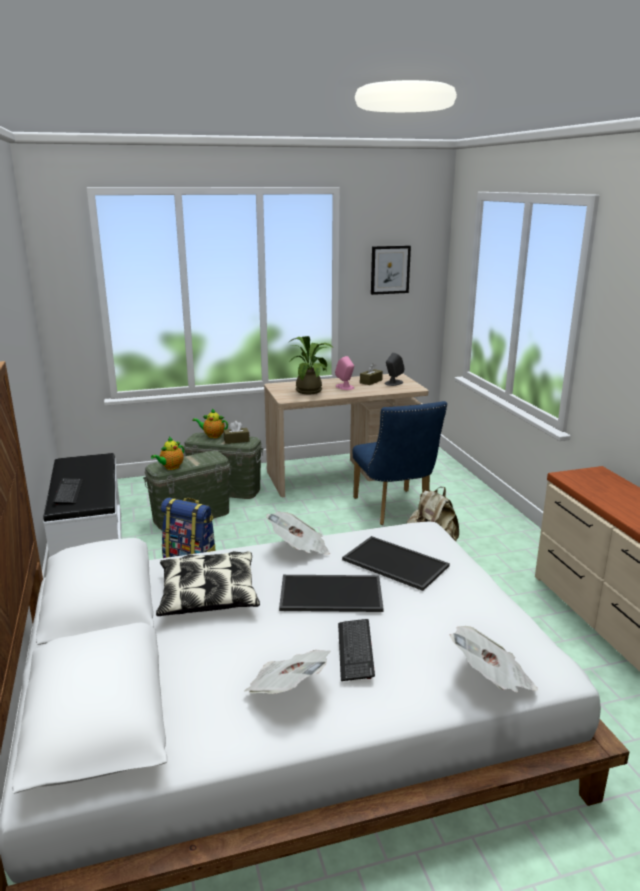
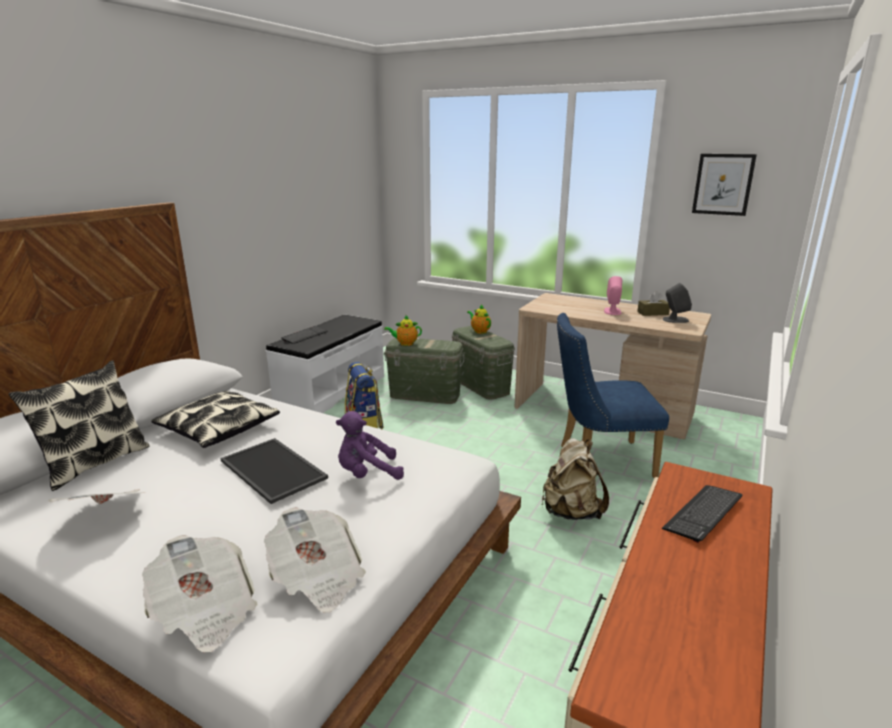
camera: 45 degrees right, 0 degrees up
brown tissue box [223,421,250,444] -> none
newspaper [266,512,330,555] -> newspaper moved to [264,507,366,613]
potted plant [288,336,334,394] -> none
keyboard [338,619,375,681] -> keyboard moved to [662,485,742,543]
tray [342,536,450,591] -> purple plush toy [336,411,404,480]
blue chair [352,401,447,525] -> blue chair turned 60 degrees clockwise [557,313,669,478]
none -> pillow [9,360,150,491]

